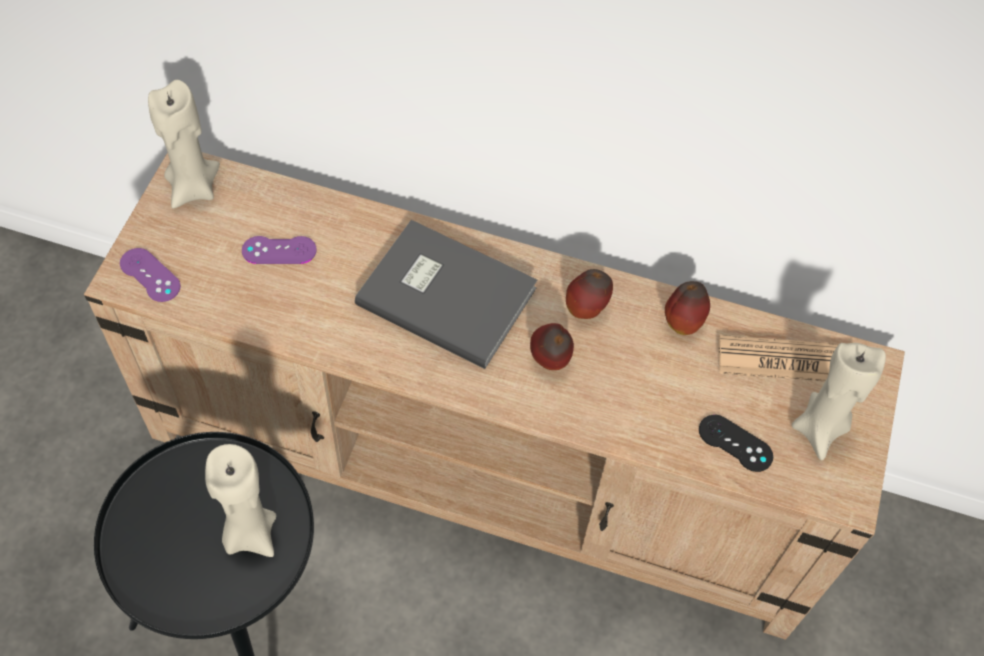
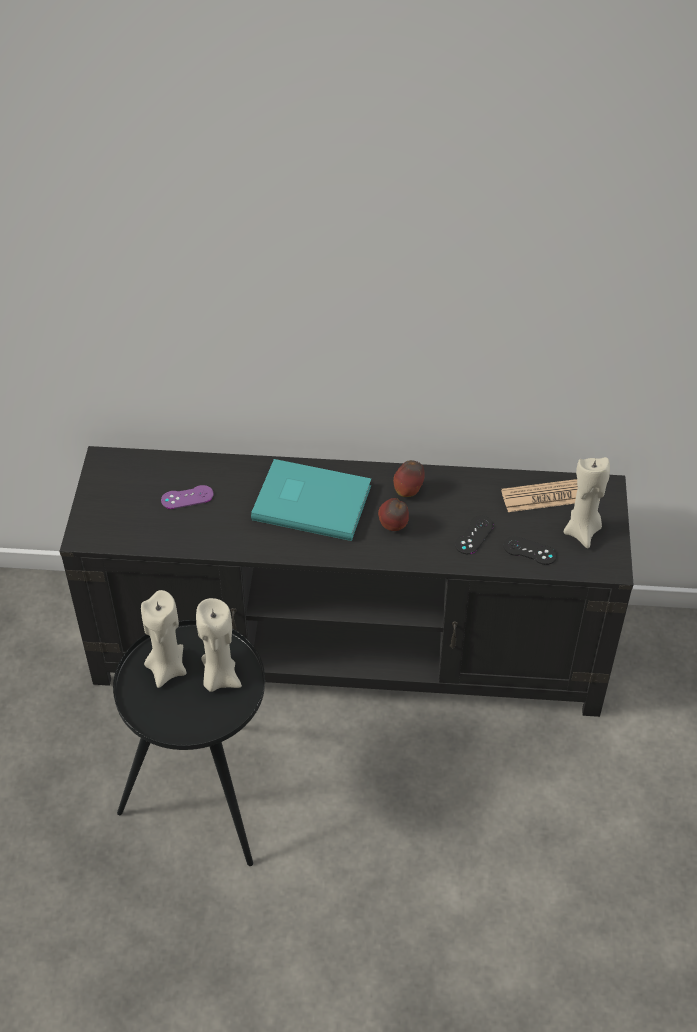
camera: 10 degrees left, 10 degrees down
beige tv stand [84,152,905,640] -> black tv stand [60,446,633,717]
purple game controller [120,248,180,302] -> none
beige candle [148,80,220,208] -> beige candle moved to [141,590,187,688]
grey book [355,220,537,369] -> turquoise book [251,459,371,541]
apple [665,281,710,335] -> none
none -> black game controller [455,516,494,554]

